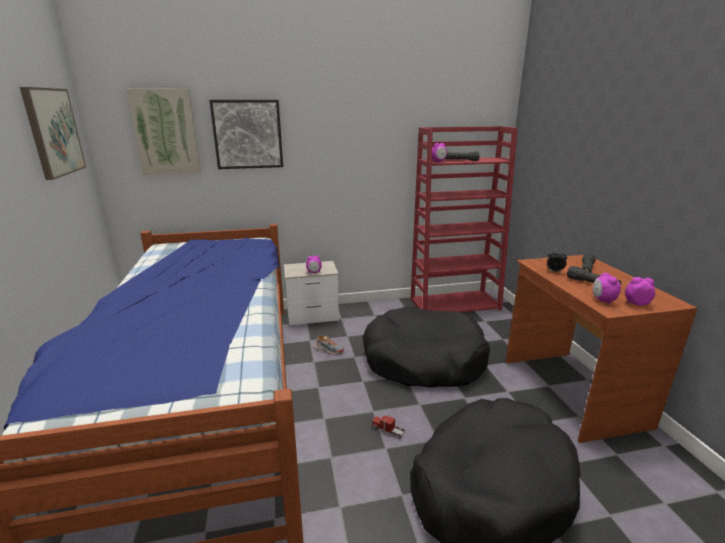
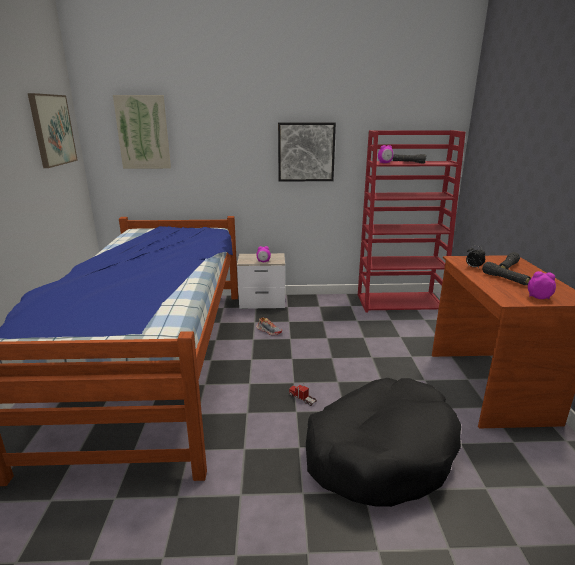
camera: 10 degrees right, 0 degrees up
picture [209,100,283,169] -> picture moved to [278,122,336,182]
black dog bed [363,307,490,387] -> none
alarm clock [593,273,621,304] -> none

